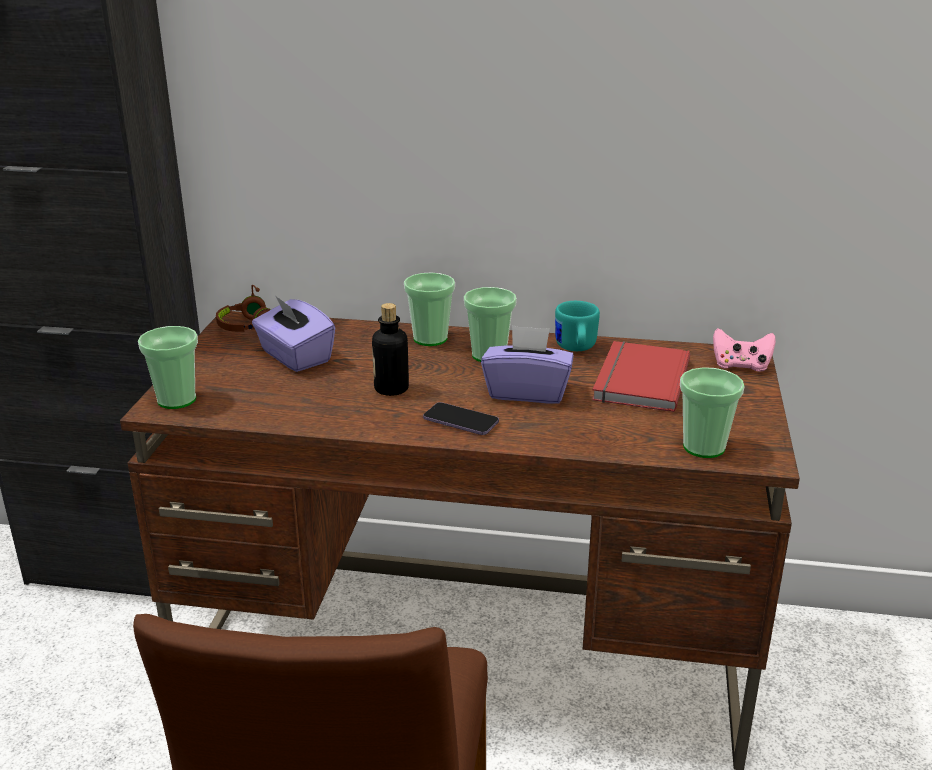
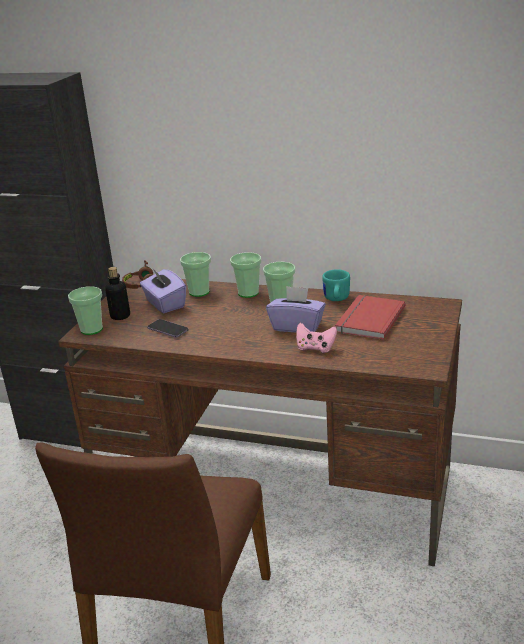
camera: 10 degrees right, 0 degrees up
bottle [372,303,409,396] -> bottle moved to [105,267,130,320]
phone [423,402,499,435] -> phone moved to [147,319,189,338]
cup [680,367,745,458] -> cup moved to [180,252,211,297]
pink game controller [713,328,776,372] -> pink game controller moved to [296,323,337,353]

